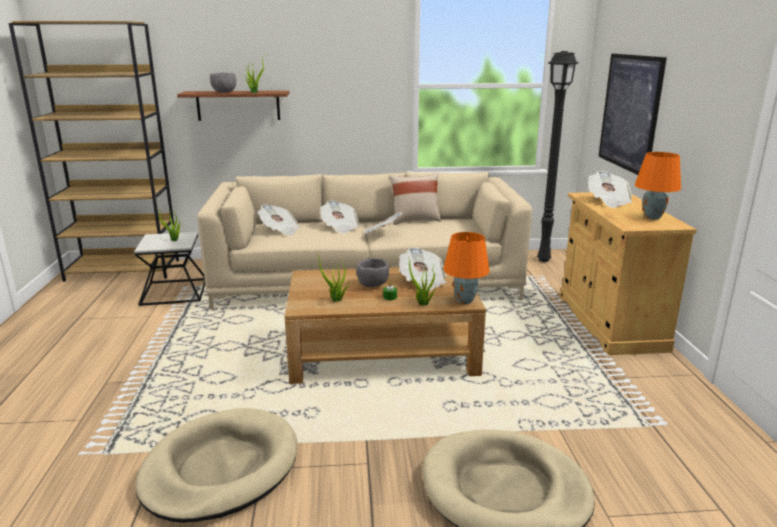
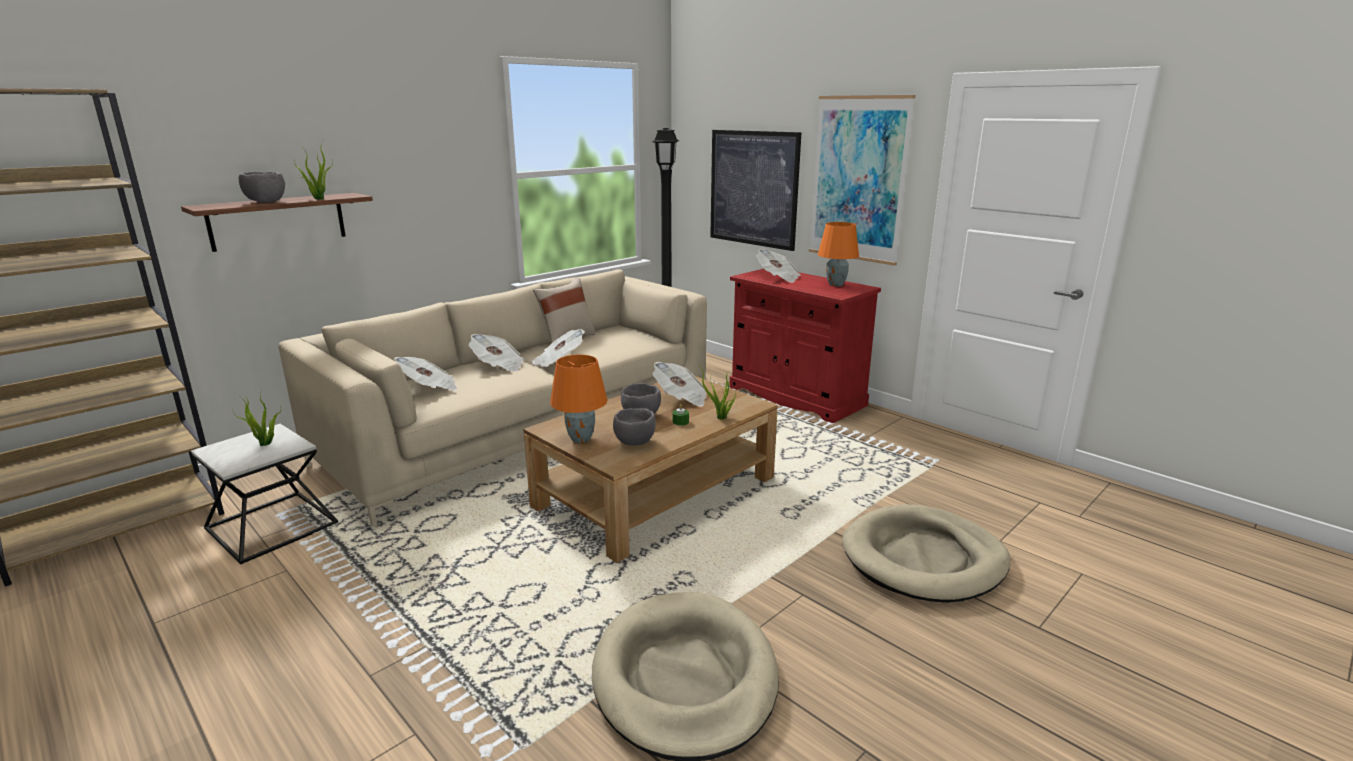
camera: 40 degrees left, 0 degrees up
potted plant [315,251,349,302] -> grey bowl [613,408,656,446]
orange table lamp [443,232,490,304] -> orange table lamp moved to [550,355,607,443]
beige cabinet [559,192,697,355] -> red cabinet [729,269,881,423]
none -> picture [809,95,915,266]

